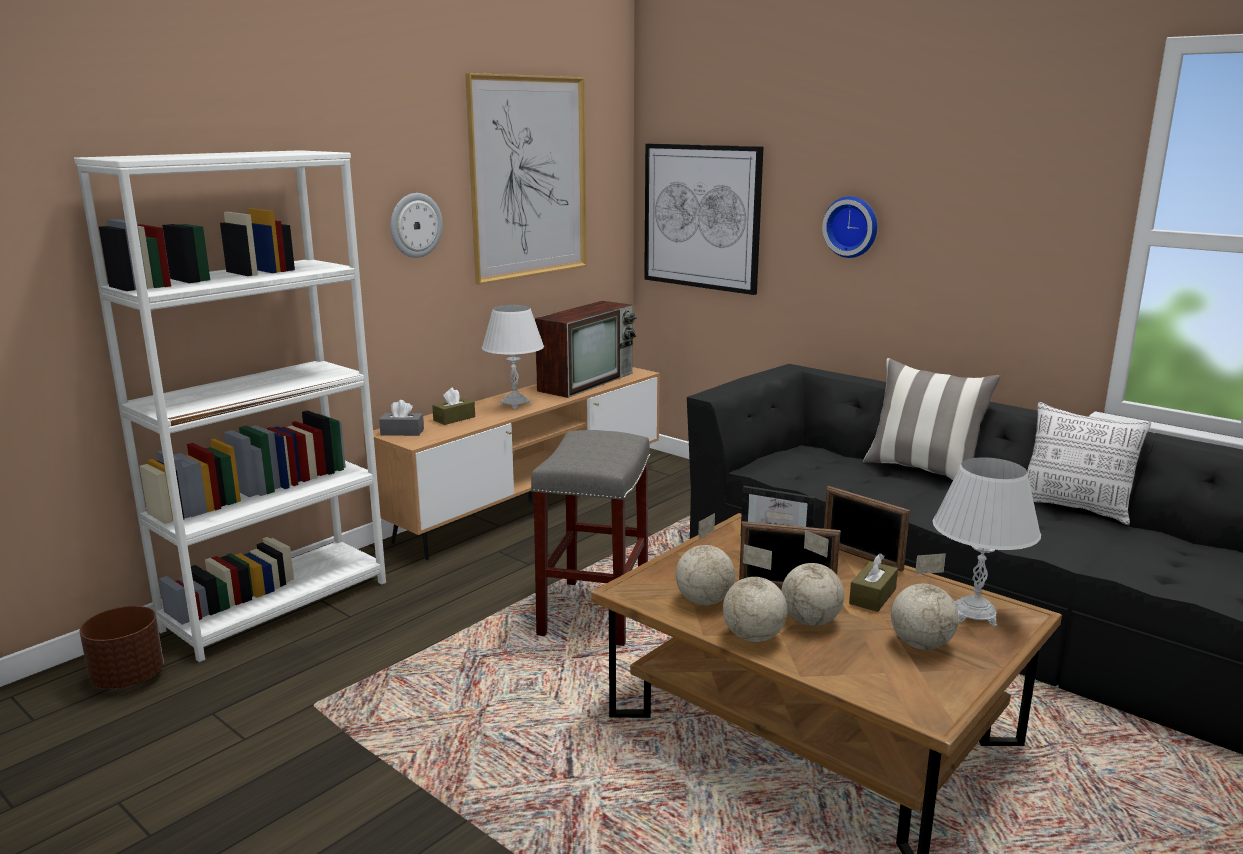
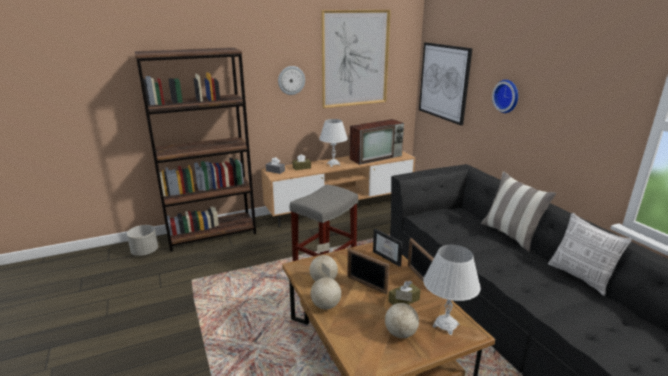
camera: 25 degrees right, 5 degrees up
white bookcase [74,150,386,662] -> brown bookcase [135,47,256,252]
brown planter [80,606,164,689] -> grey planter [127,225,158,256]
globe [781,530,844,626] -> none

